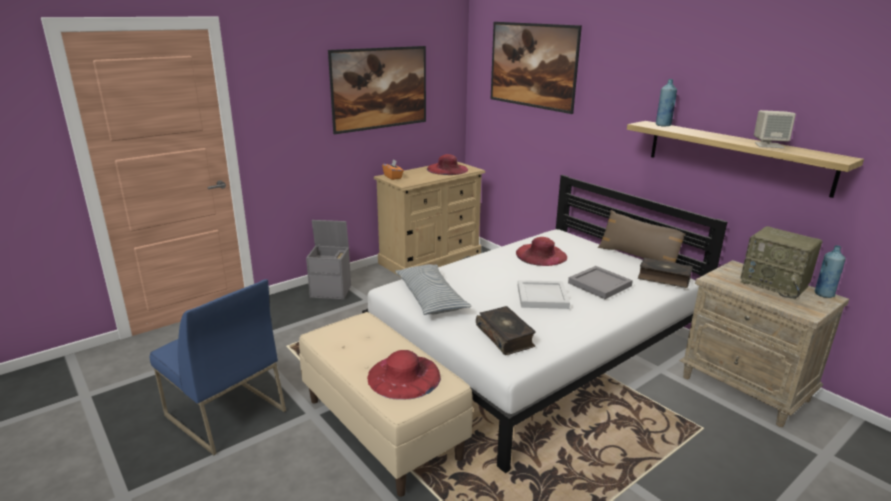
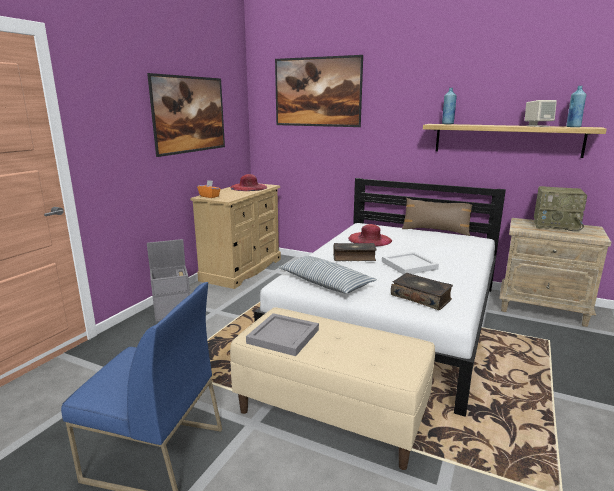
camera: 25 degrees left, 5 degrees down
red hat [367,350,441,400] -> none
grey tray [568,266,633,299] -> grey tray moved to [246,313,319,356]
book [638,258,693,288] -> book moved to [333,243,377,261]
blue bottle [815,245,846,298] -> blue bottle moved to [566,86,587,127]

